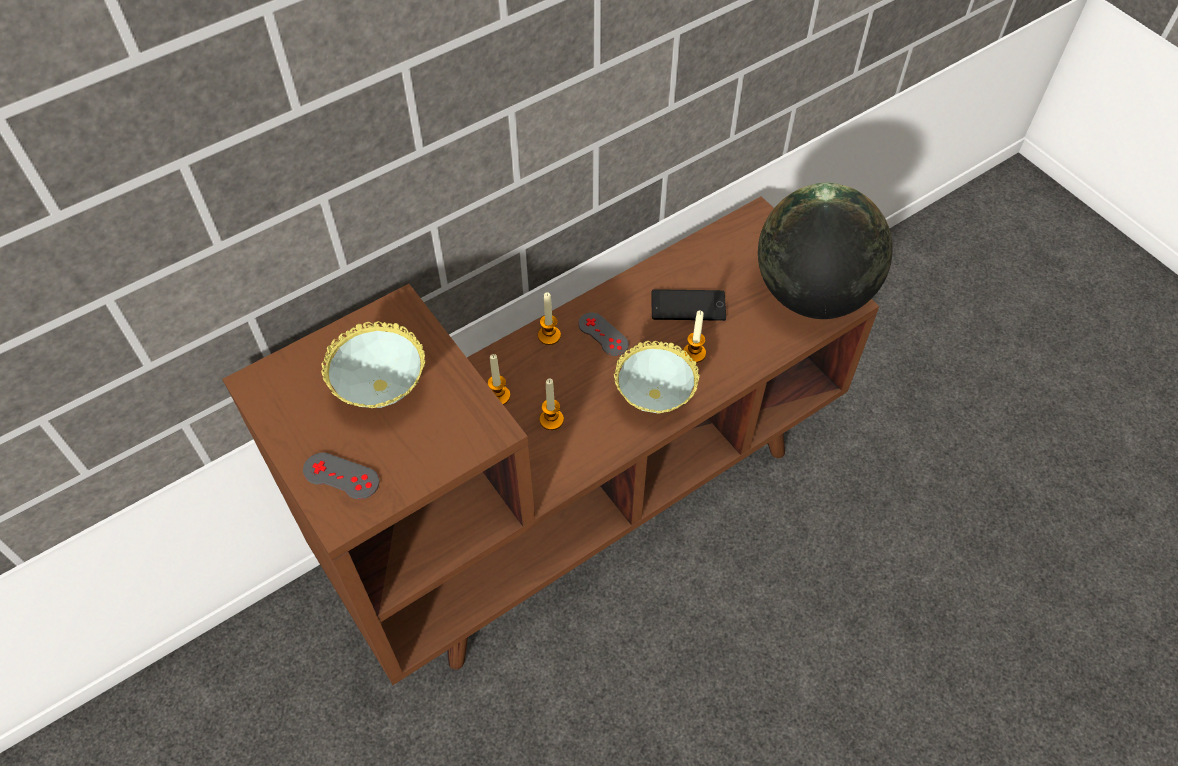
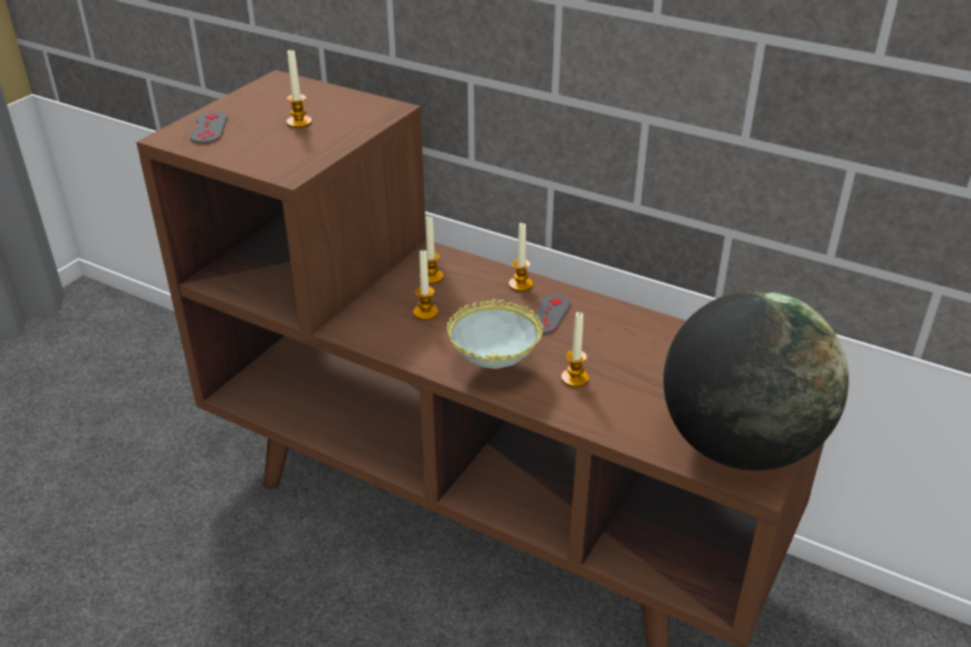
camera: 65 degrees right, 20 degrees down
bowl [321,321,425,408] -> candle [286,50,312,128]
phone [651,289,726,321] -> none

